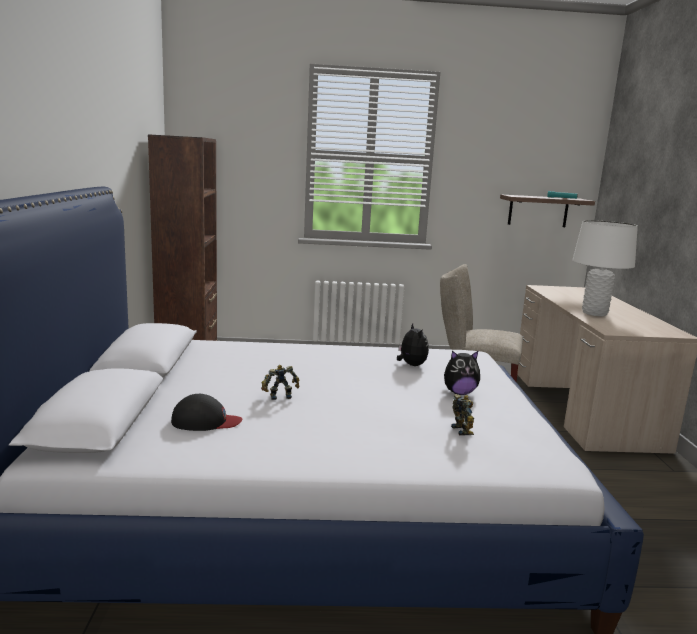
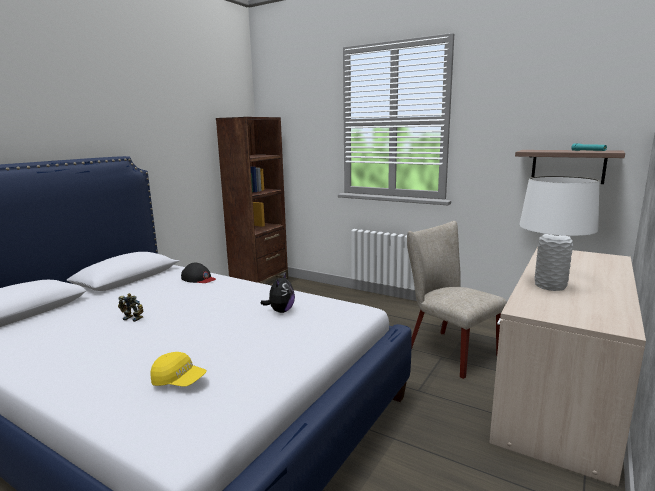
camera: 35 degrees right, 0 degrees up
black cap [171,394,242,431] -> black cap moved to [181,262,216,283]
plush toy [444,350,480,395] -> none
toy robot [451,394,474,436] -> yellow cap [150,352,207,387]

